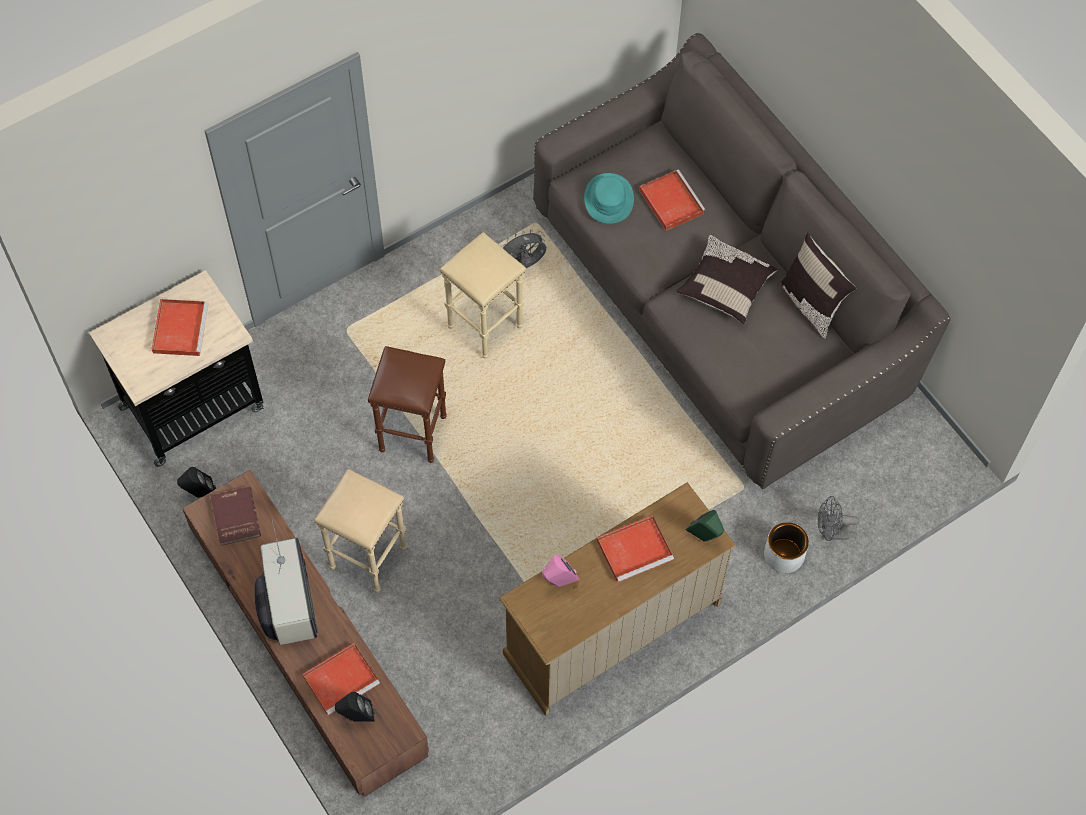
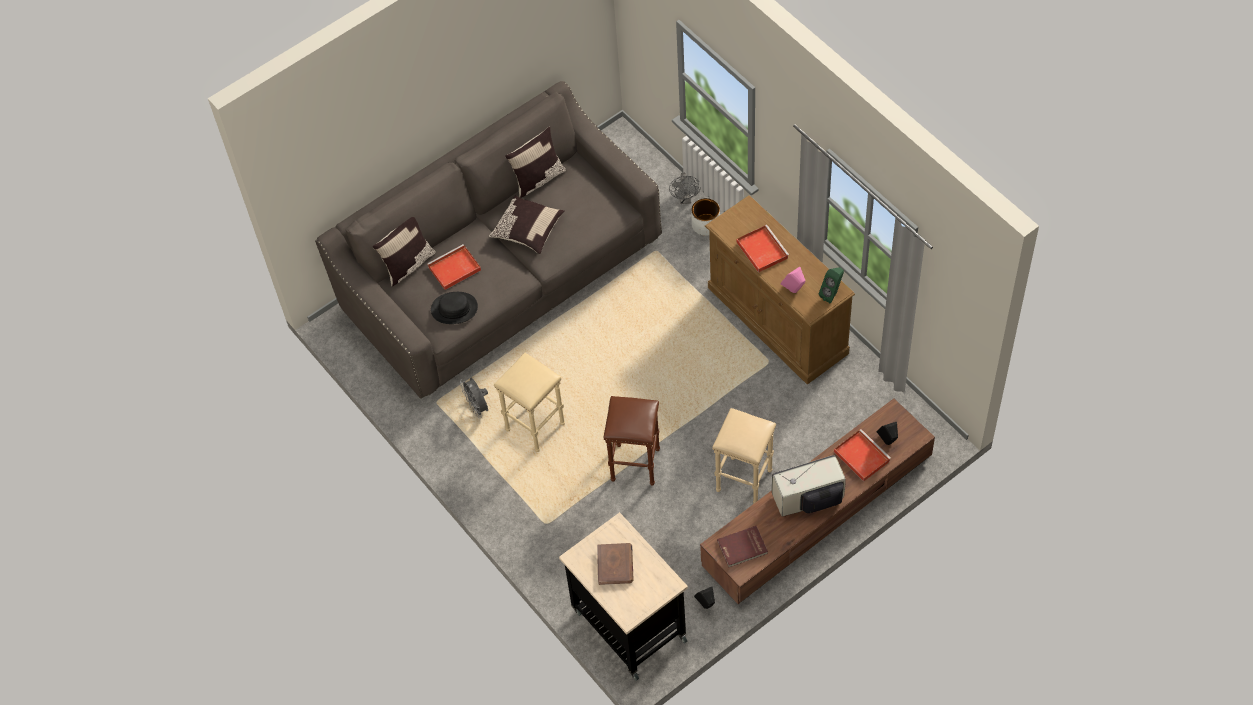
camera: 90 degrees left, 5 degrees down
red tray [152,299,208,356] -> brown book [597,543,634,585]
turquoise hat [584,173,634,224] -> black hat [431,292,478,324]
green speaker [686,510,724,541] -> green speaker moved to [819,267,844,303]
none -> pillow [373,217,436,287]

